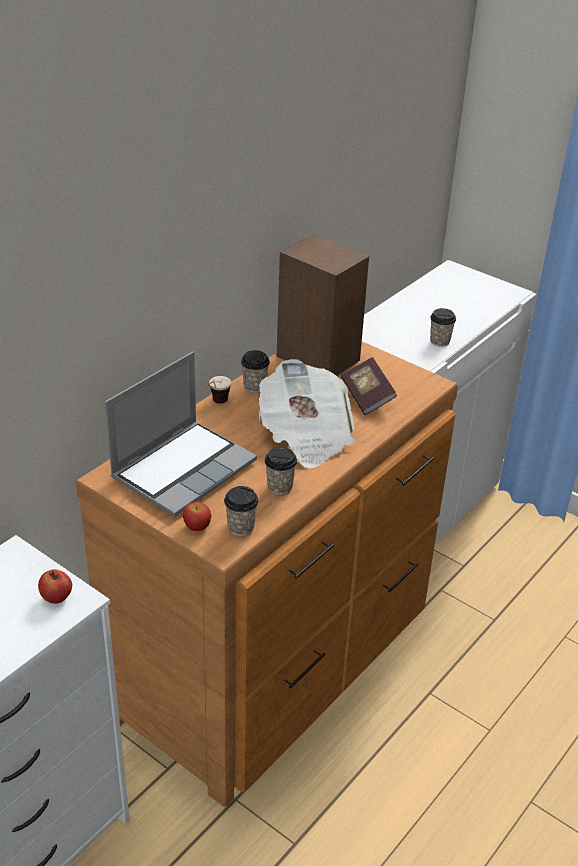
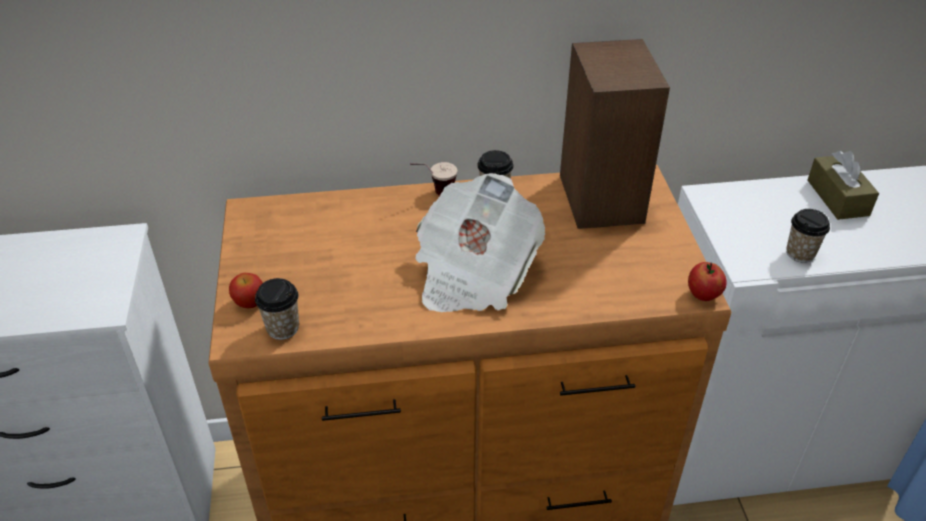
camera: 45 degrees right, 5 degrees up
apple [38,569,72,604] -> apple moved to [688,262,727,301]
laptop [105,351,257,517] -> none
cup [265,447,297,495] -> none
book [341,357,397,415] -> none
none -> brown tissue box [808,151,879,220]

